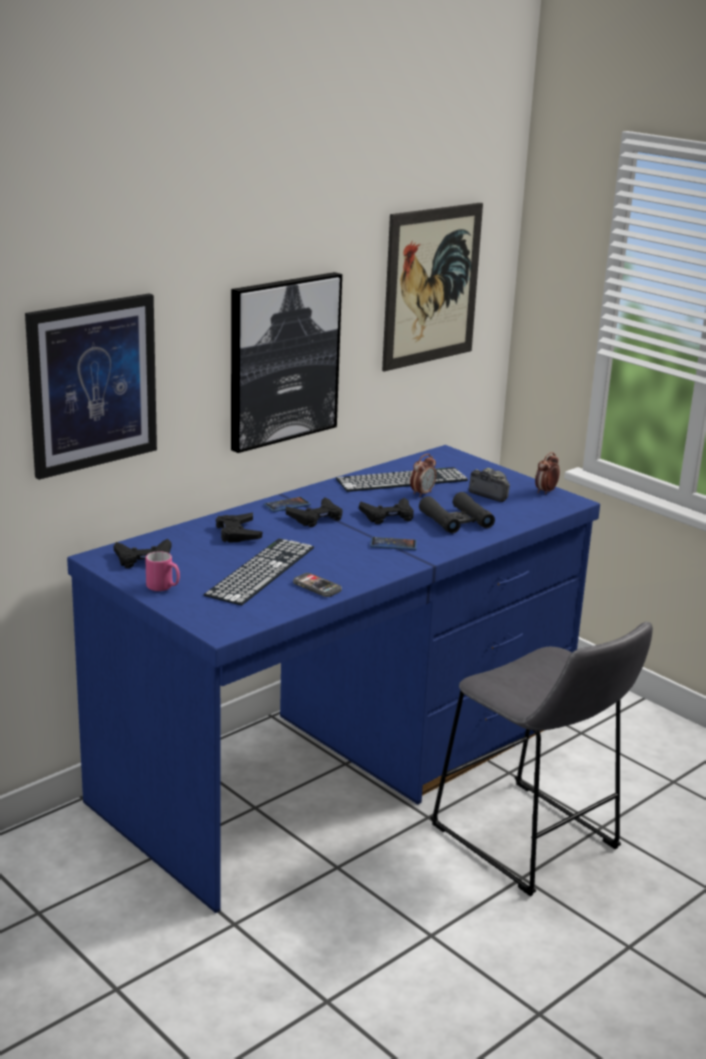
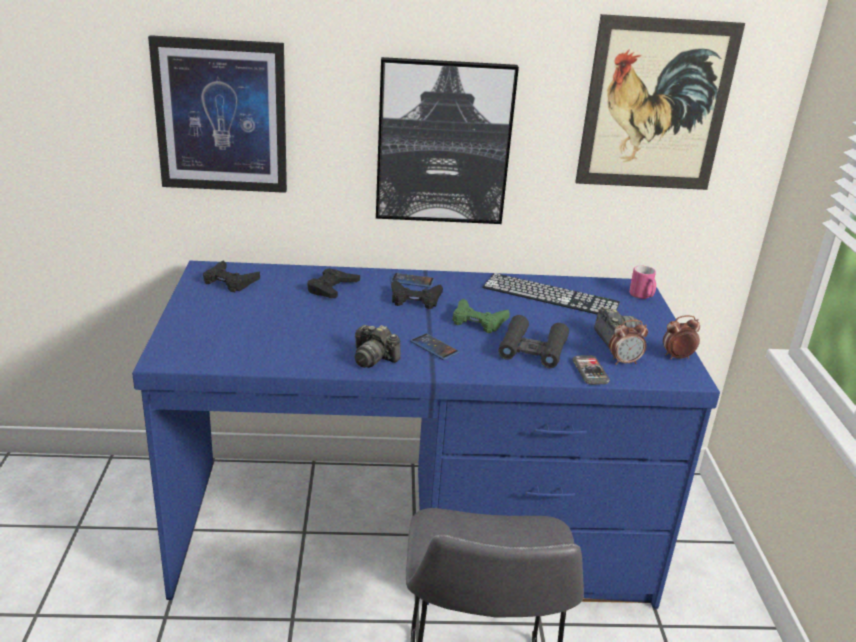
camera: 40 degrees right, 5 degrees up
pink mug [145,551,180,591] -> pink mug moved to [629,265,656,299]
keyboard [204,538,314,606] -> none
phone [293,573,342,597] -> phone moved to [572,355,610,385]
black game controller [359,498,414,524] -> green game controller [452,298,510,333]
alarm clock [410,454,436,497] -> alarm clock moved to [609,320,648,365]
none -> camera [355,325,401,368]

